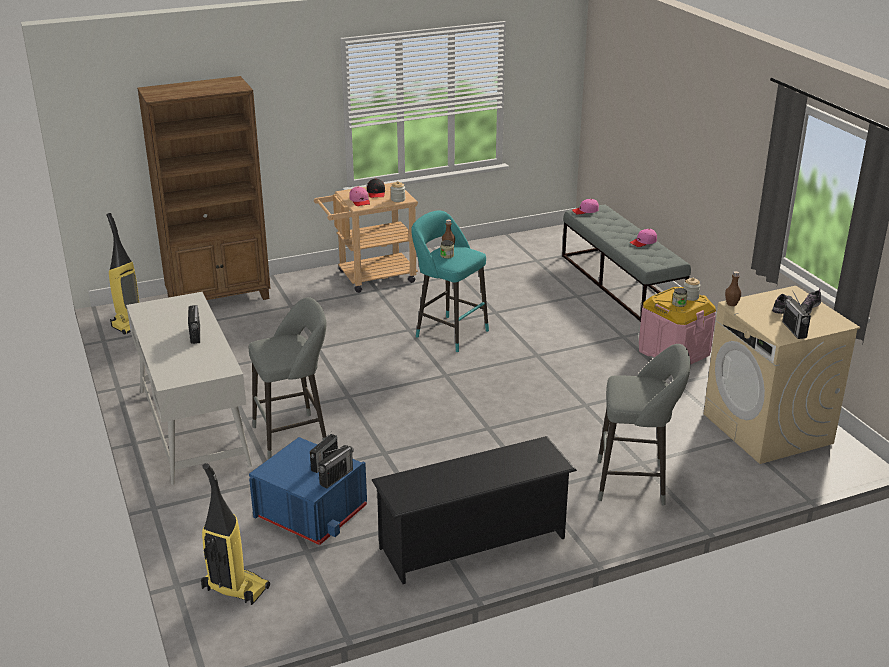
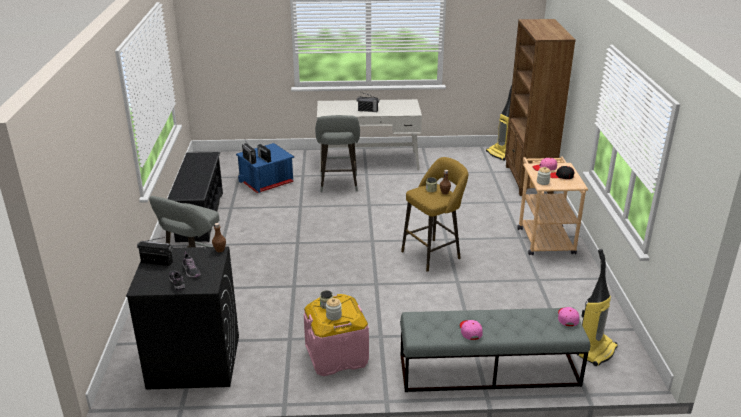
camera: 110 degrees right, 0 degrees up
vacuum cleaner [201,463,270,605] -> vacuum cleaner moved to [577,249,618,366]
turquoise stool [411,211,489,352] -> yellow stool [401,157,468,272]
beige washing machine [703,286,860,464] -> black washing machine [126,247,239,390]

